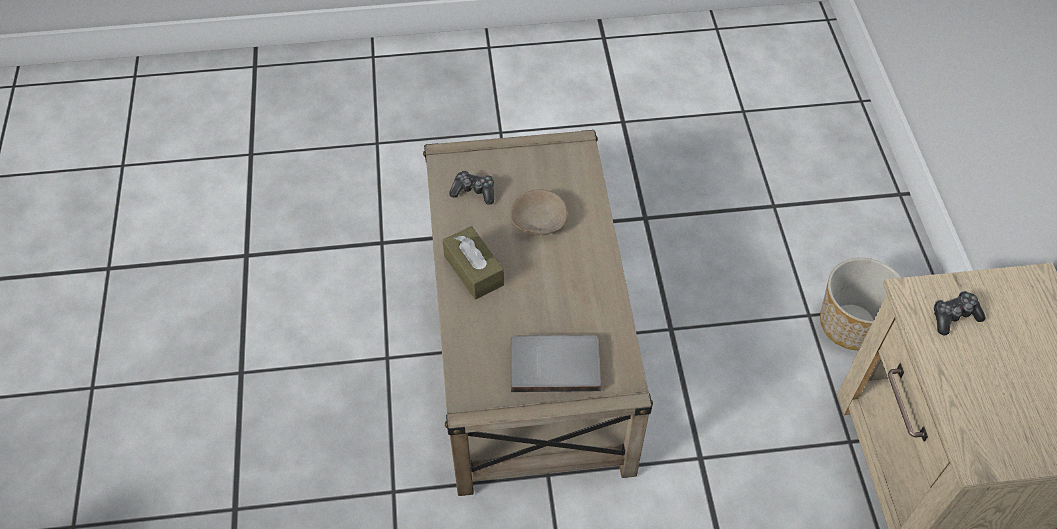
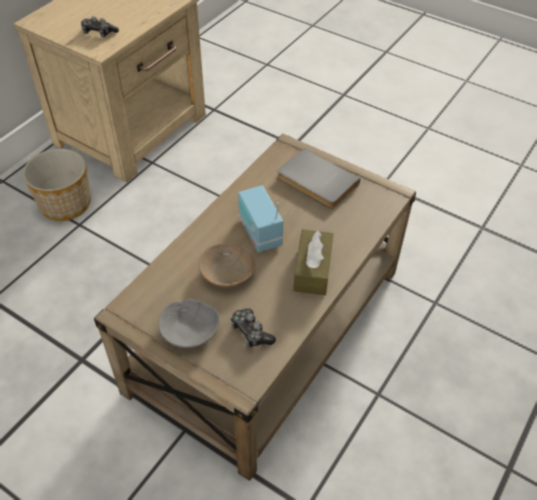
camera: 140 degrees left, 5 degrees down
none -> grey bowl [158,299,220,348]
none -> radio [238,185,283,252]

